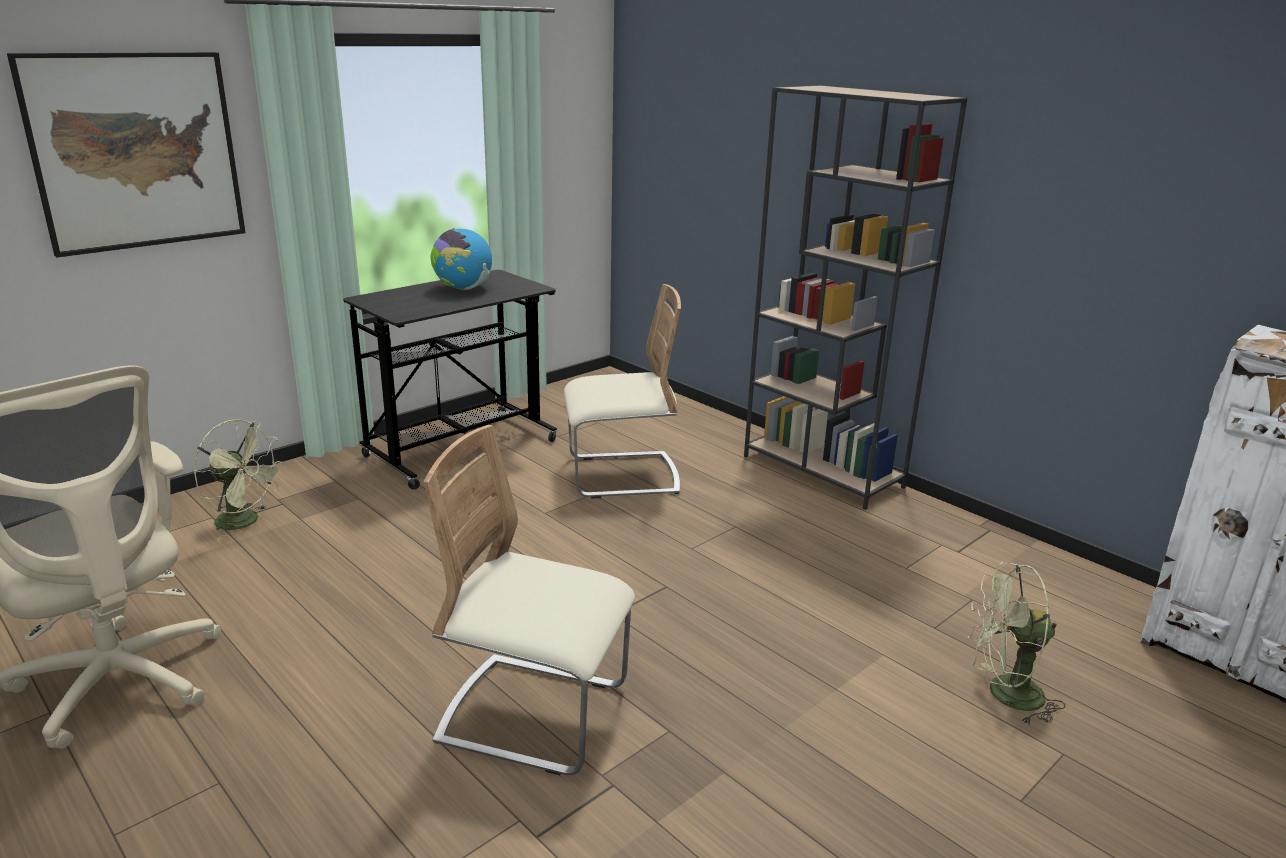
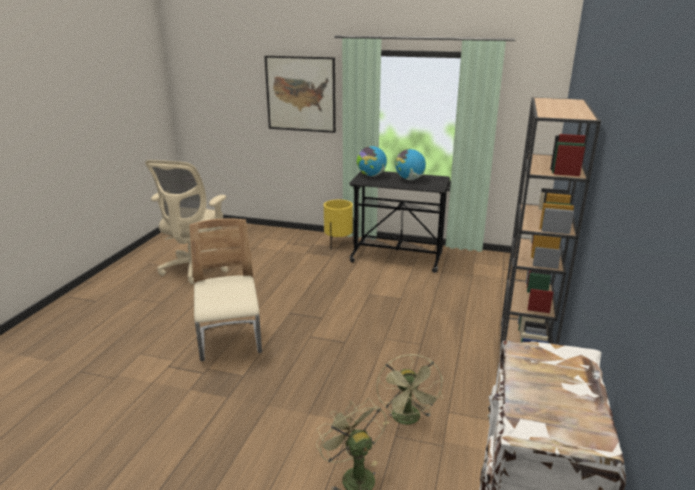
camera: 60 degrees right, 0 degrees up
green fan [194,419,284,540] -> green fan moved to [376,354,444,425]
beige chair [564,284,681,498] -> none
none -> yellow planter [324,200,354,250]
none -> globe [357,146,387,177]

